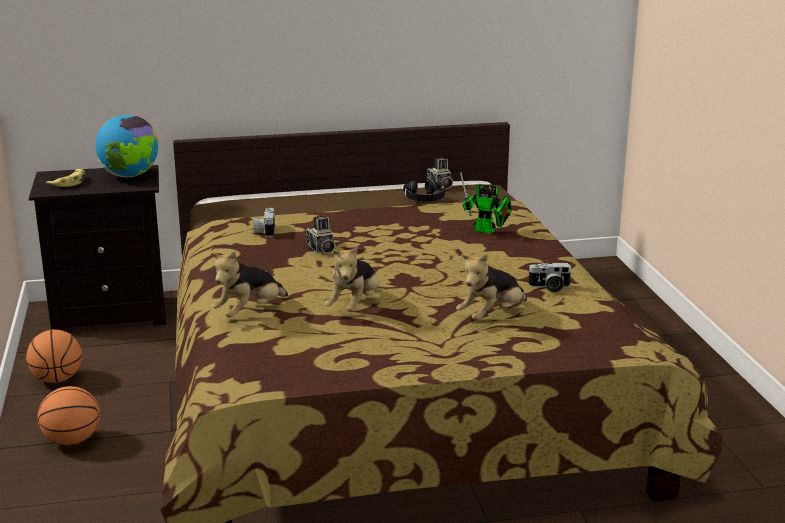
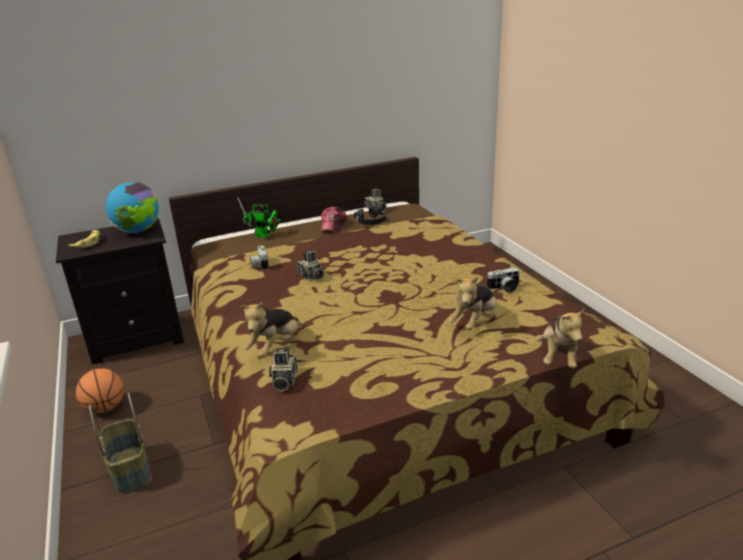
camera: 10 degrees left, 5 degrees up
basketball [38,386,100,445] -> basket [89,392,150,493]
plush toy [325,245,380,312] -> plush toy moved to [536,308,585,368]
toy robot [460,172,512,234] -> toy robot moved to [237,196,280,237]
none -> camera [269,348,297,391]
none -> cap [321,207,347,232]

